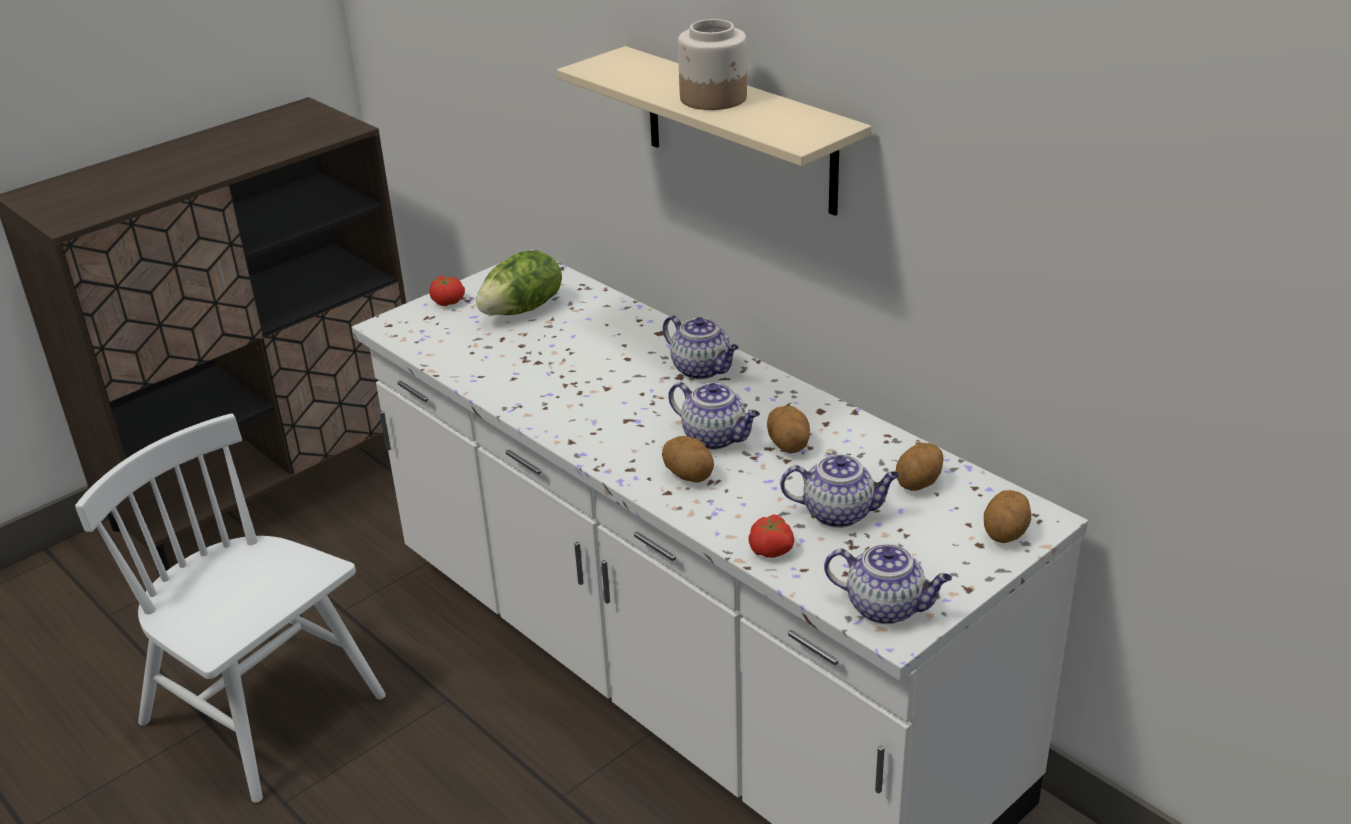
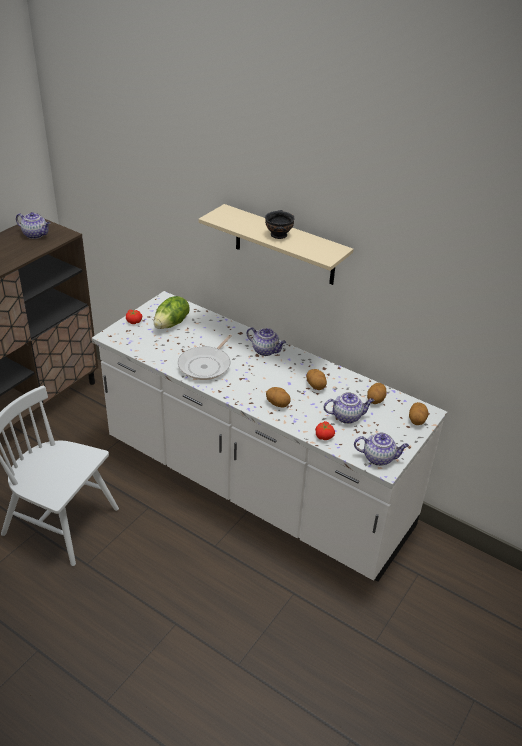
camera: 15 degrees left, 5 degrees up
teapot [668,382,760,450] -> teapot moved to [16,212,50,239]
jar [678,19,747,110] -> black bowl [265,210,295,239]
none -> frying pan [178,334,232,380]

